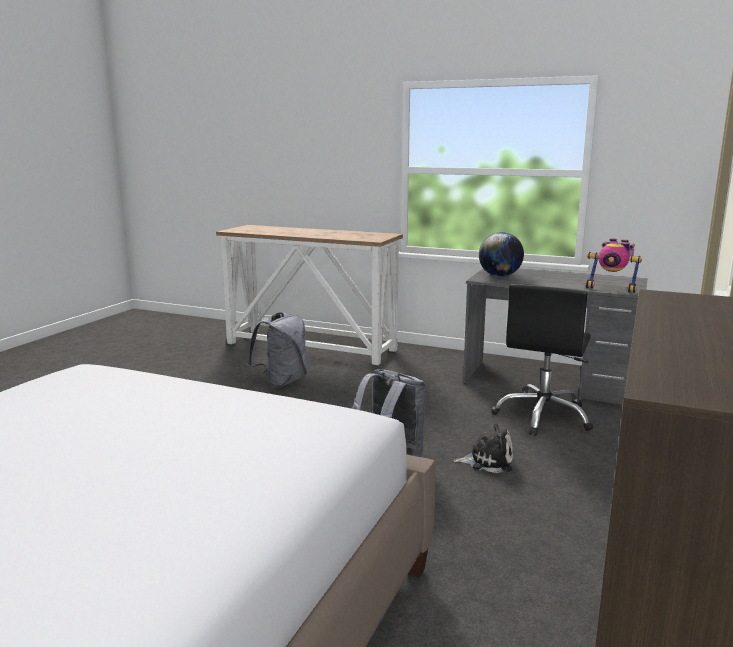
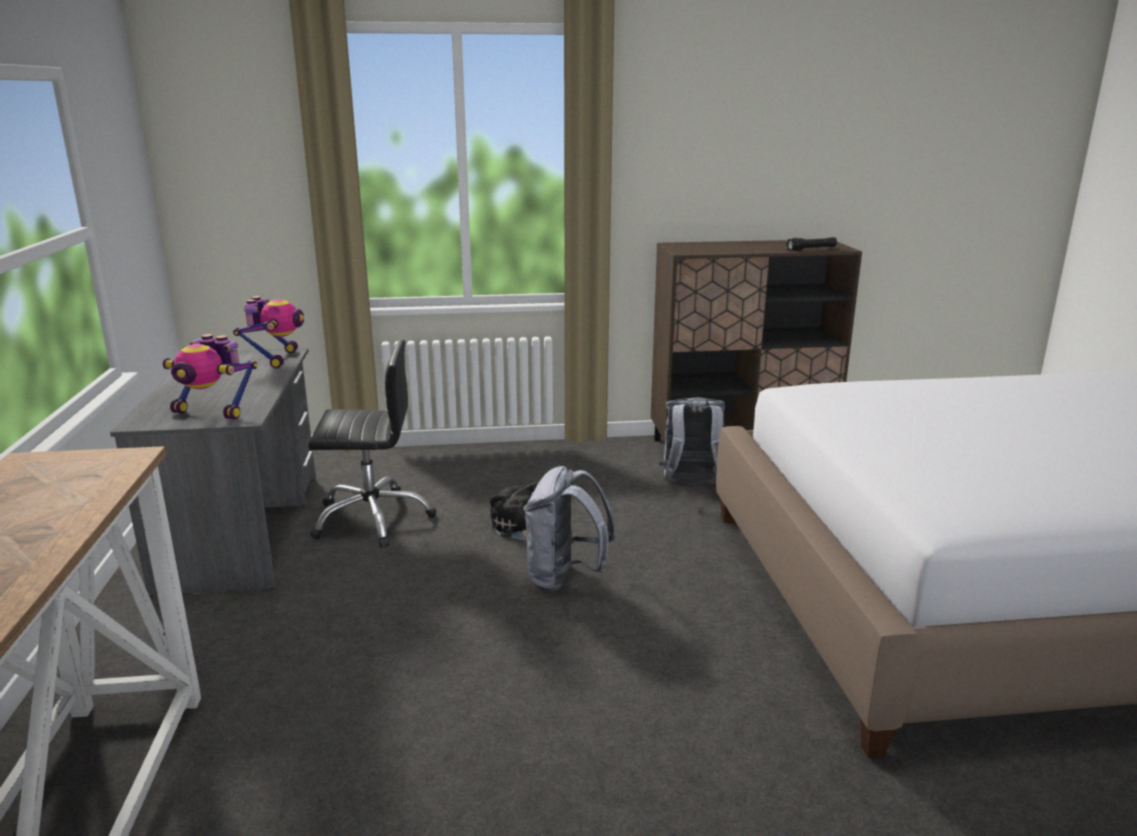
camera: 120 degrees left, 5 degrees up
grey backpack [247,312,307,388] -> grey backpack moved to [659,397,725,484]
globe [479,232,524,277] -> toy robot [162,334,257,419]
none -> black flashlight [786,237,837,251]

